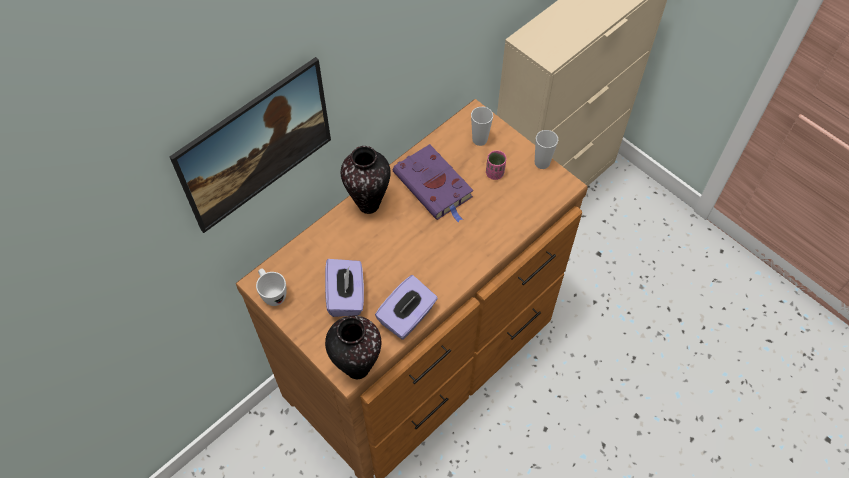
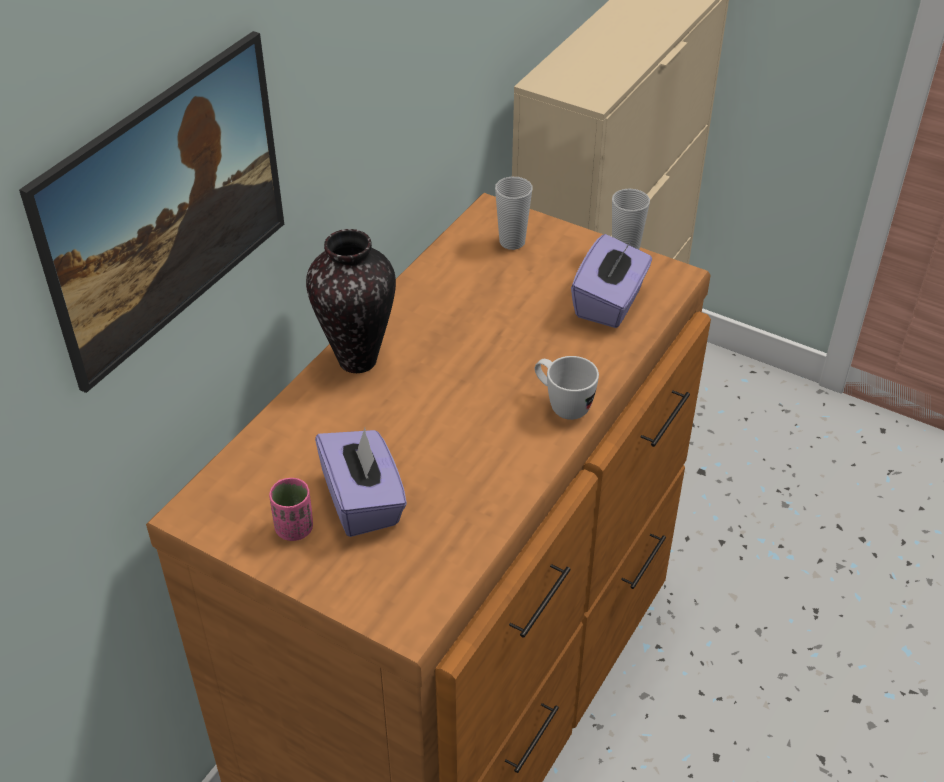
camera: 15 degrees left, 15 degrees down
white mug [256,268,287,306] -> white mug moved to [535,356,599,420]
vase [325,316,381,379] -> none
purple tissue box [375,275,438,340] -> purple tissue box moved to [571,234,652,328]
purple book [393,144,473,223] -> none
pink cup [486,150,506,180] -> pink cup moved to [269,478,313,541]

